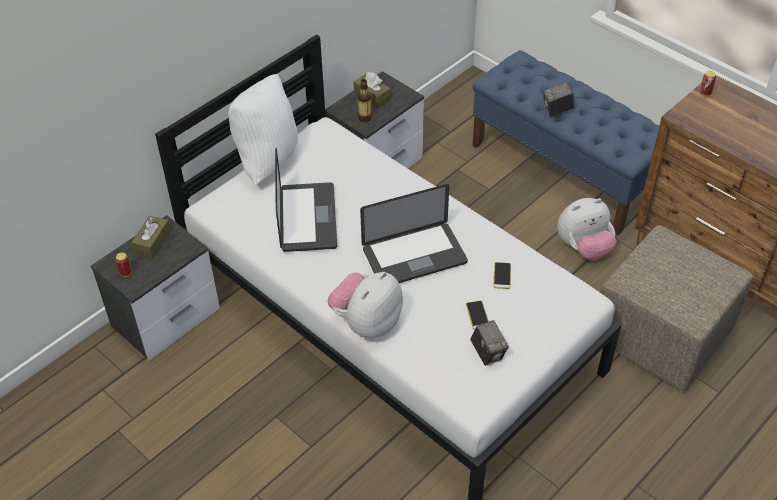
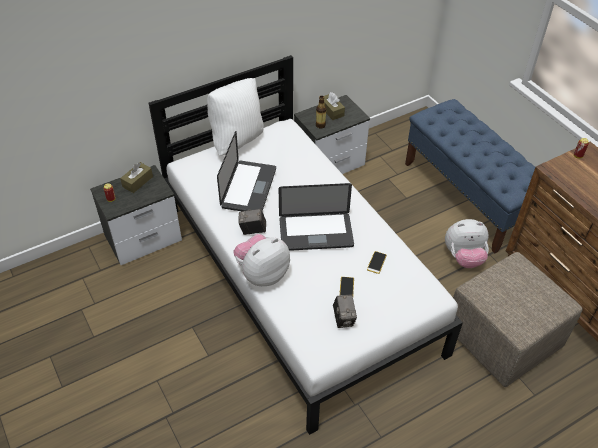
camera: 15 degrees right, 0 degrees up
camera [543,82,574,116] -> camera moved to [238,209,266,235]

